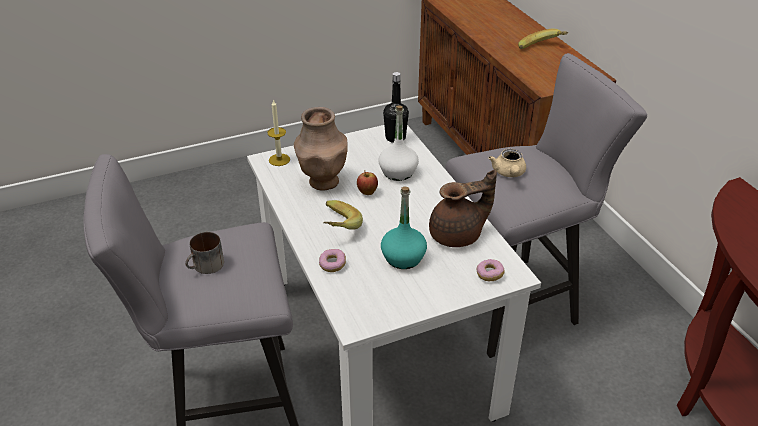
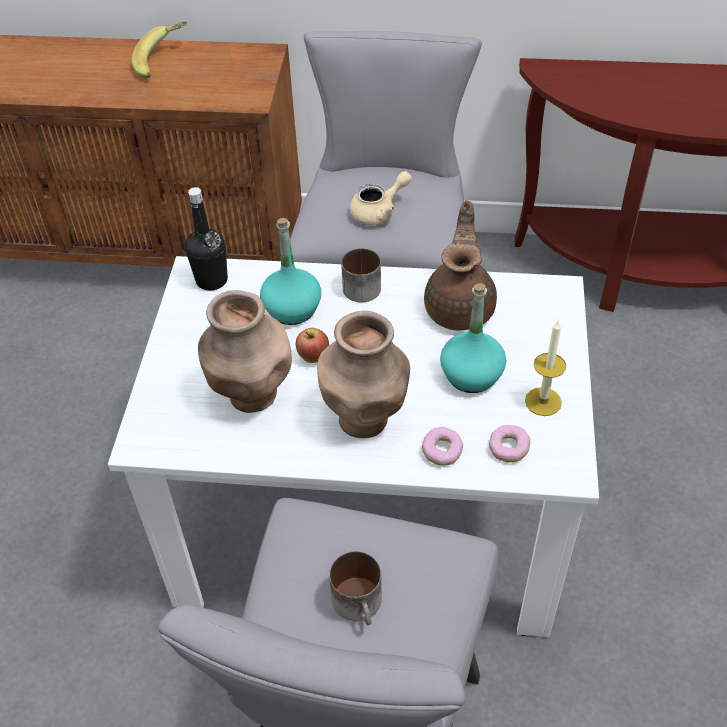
camera: 60 degrees left, 10 degrees up
candle [267,99,290,166] -> candle moved to [525,319,566,416]
banana [323,200,363,230] -> brown vase [317,311,410,438]
white bottle [379,105,419,181] -> turquoise bottle [260,218,321,325]
donut [476,259,505,281] -> donut moved to [489,425,530,462]
beige teapot [489,149,526,177] -> beige teapot turned 60 degrees counterclockwise [349,171,412,225]
none -> mug [341,248,381,303]

